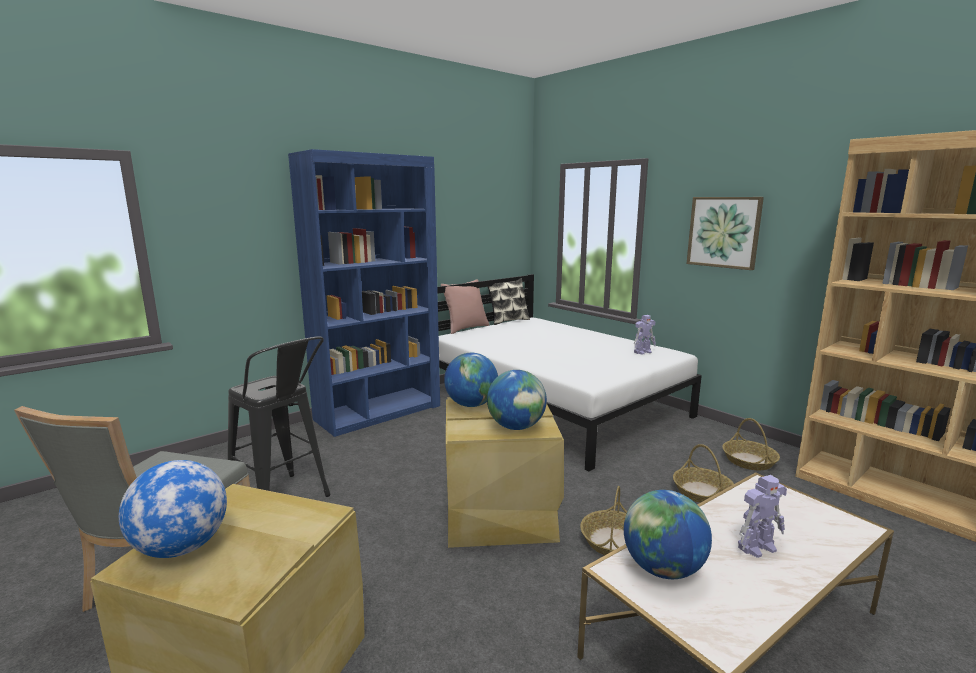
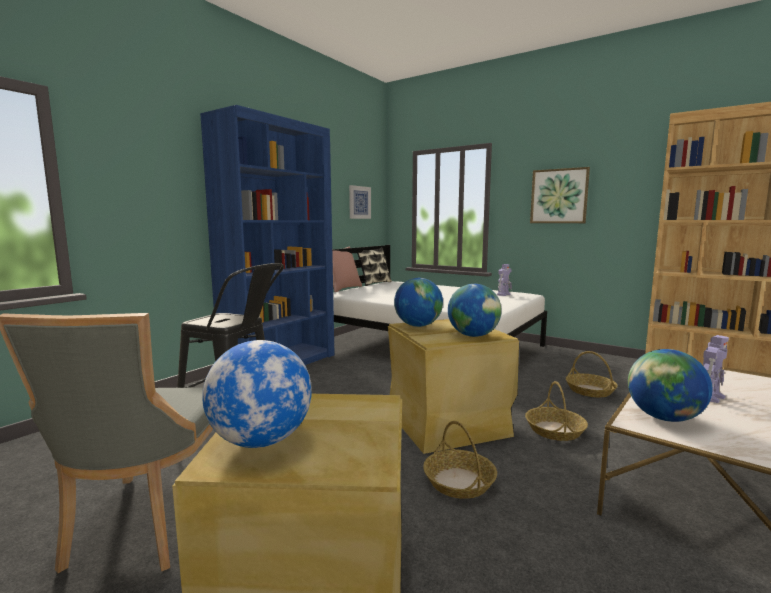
camera: 15 degrees left, 5 degrees down
basket [722,418,780,470] -> basket moved to [423,421,497,499]
none -> picture [349,185,371,219]

